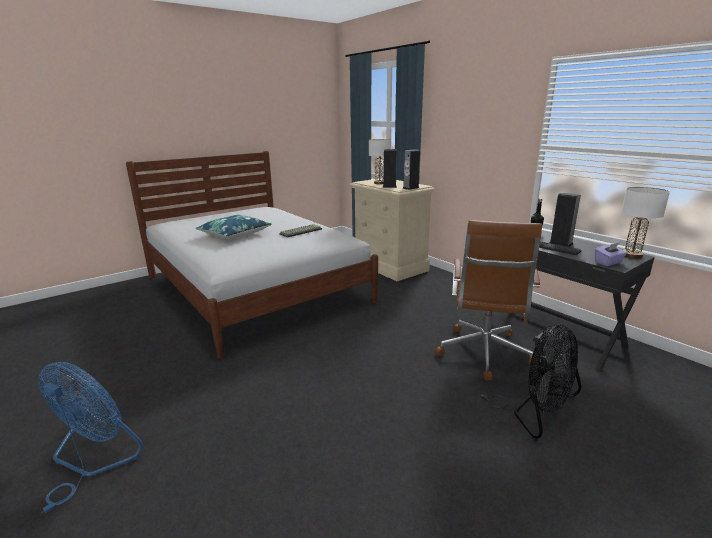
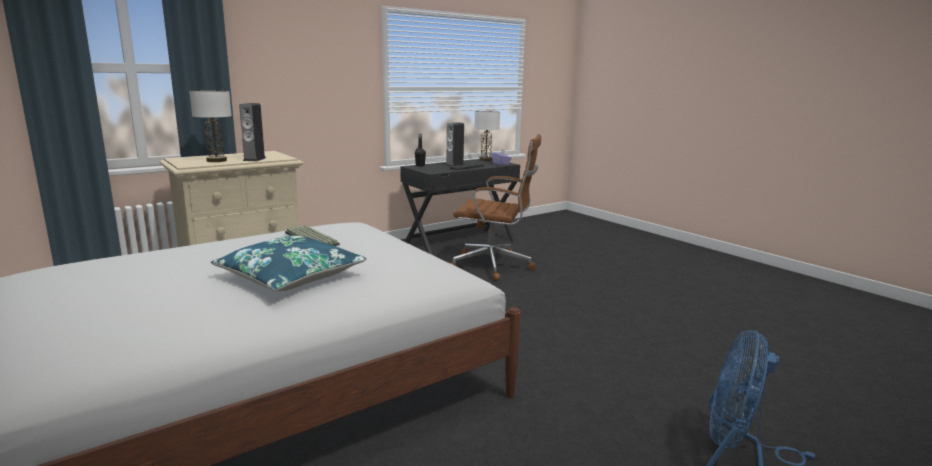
camera: 90 degrees left, 5 degrees down
speaker [402,149,420,190] -> none
black fan [481,325,582,442] -> none

